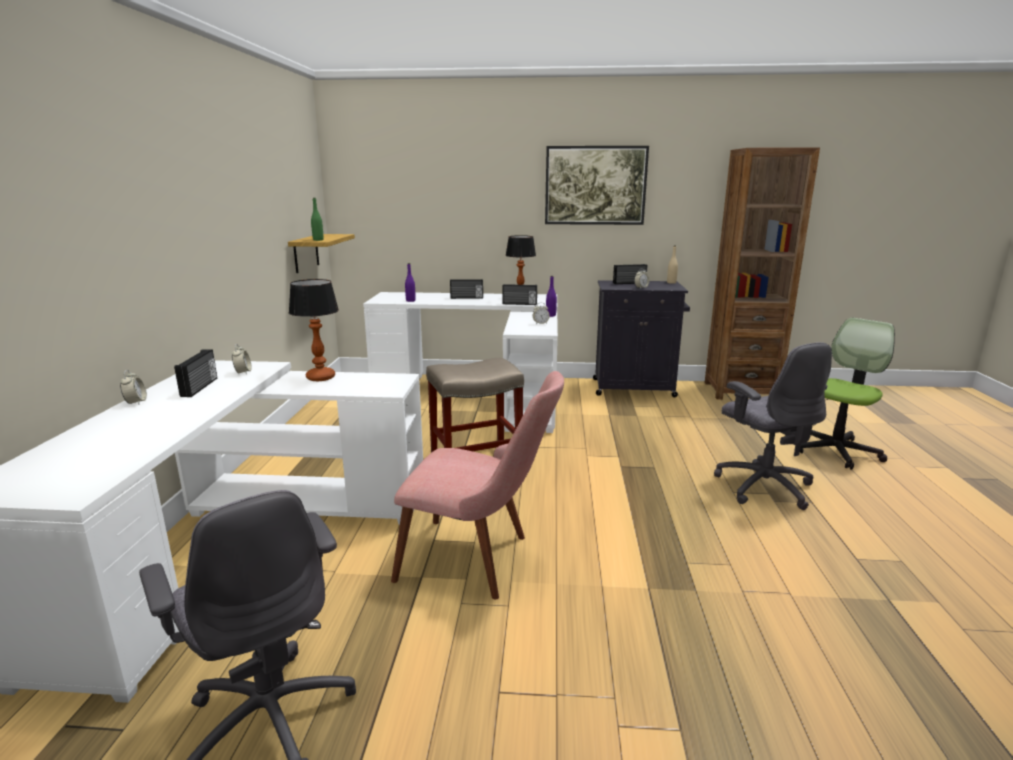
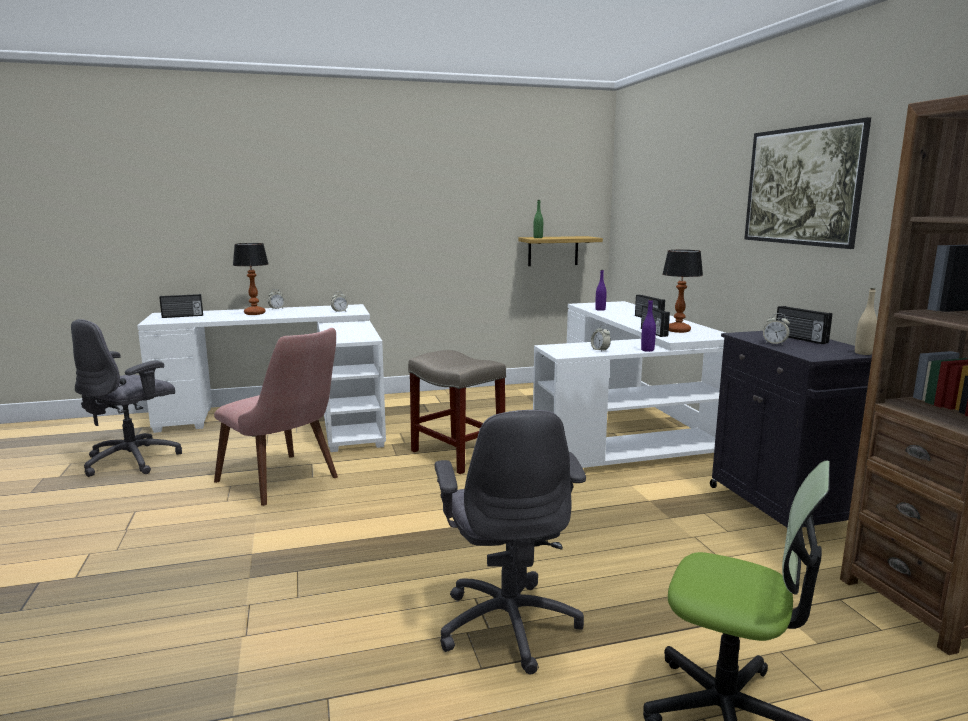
camera: 70 degrees right, 5 degrees down
radio [174,349,217,397] -> radio moved to [159,294,203,318]
table lamp [289,279,339,381] -> table lamp moved to [233,243,268,315]
pink chair [391,371,564,599] -> pink chair turned 45 degrees counterclockwise [214,328,338,506]
grey office chair [714,342,832,510] -> grey office chair turned 60 degrees counterclockwise [435,410,586,675]

